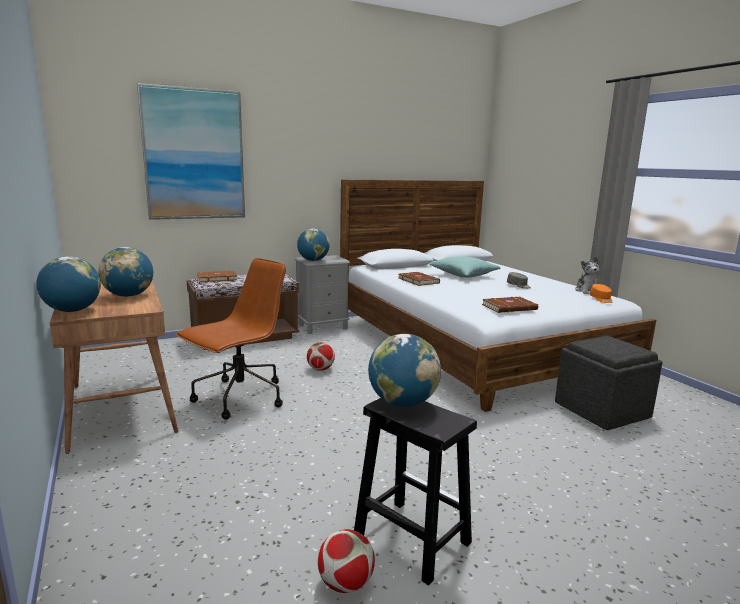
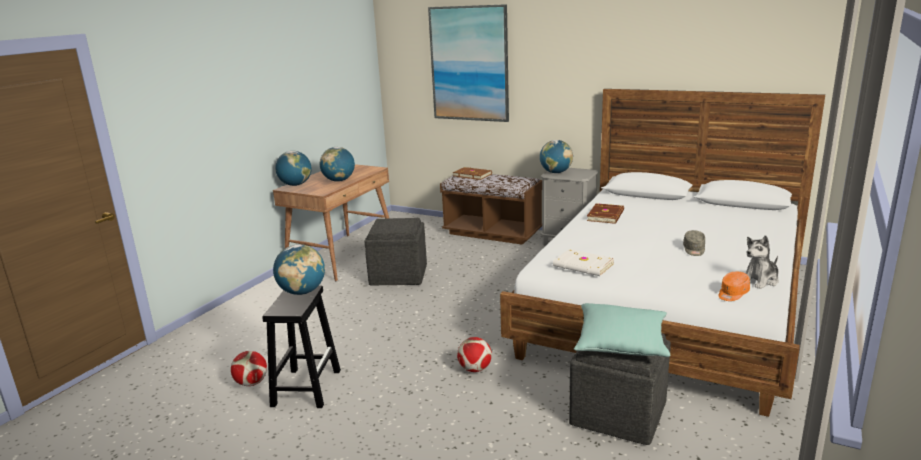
camera: 55 degrees right, 5 degrees up
brown office chair [176,258,286,420] -> grey ottoman [364,218,427,285]
football [307,342,335,371] -> football moved to [457,337,492,372]
turquoise pillow [429,257,500,278] -> turquoise pillow moved to [574,303,670,357]
brown book [482,297,538,313] -> white book [553,249,614,276]

